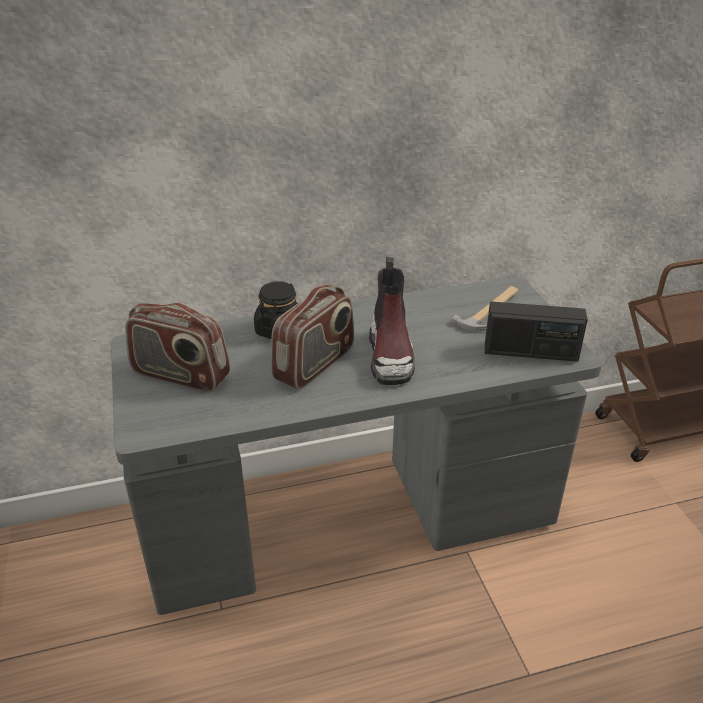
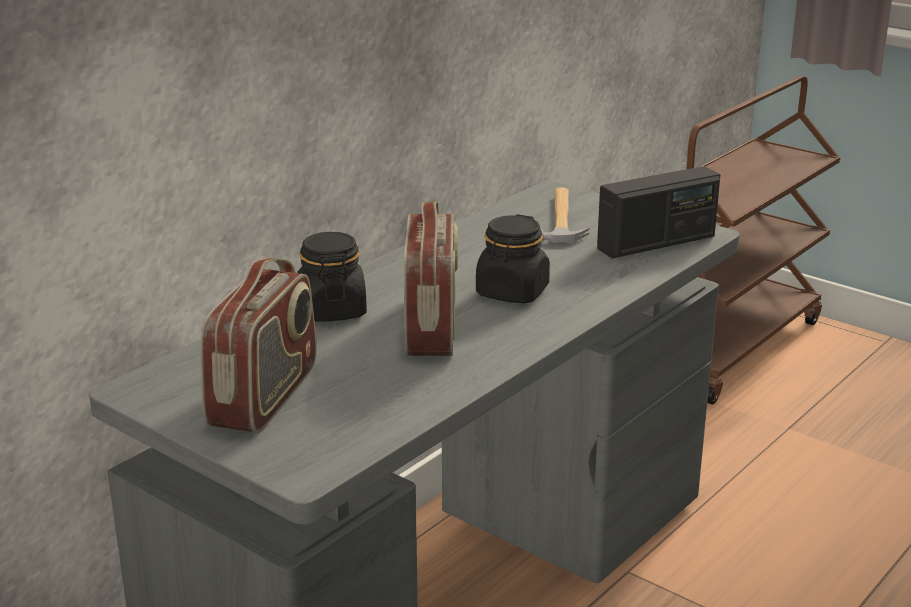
camera: 35 degrees left, 10 degrees down
radio [125,303,230,392] -> radio turned 60 degrees counterclockwise [200,258,317,433]
boot [369,257,415,385] -> black jar [476,214,550,304]

